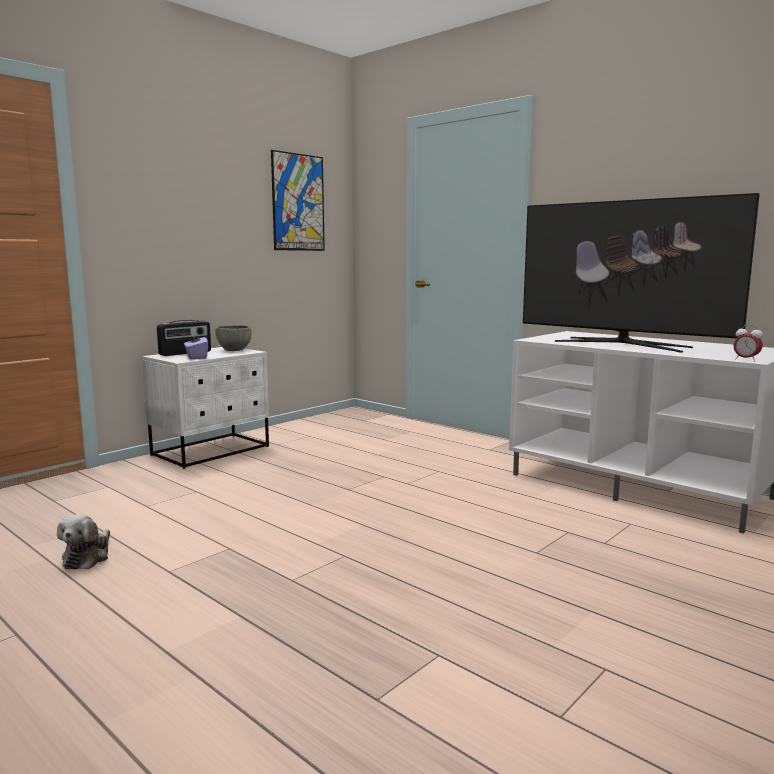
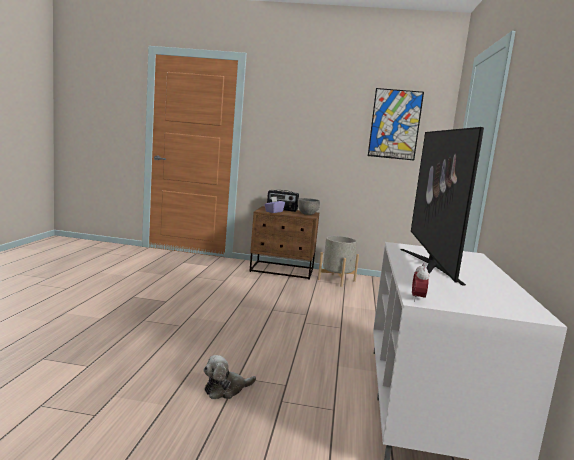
camera: 55 degrees right, 0 degrees up
plush toy [57,514,110,569] -> plush toy moved to [203,355,256,399]
white nightstand [142,347,269,469] -> brown nightstand [249,206,319,280]
none -> grey planter [318,236,359,287]

